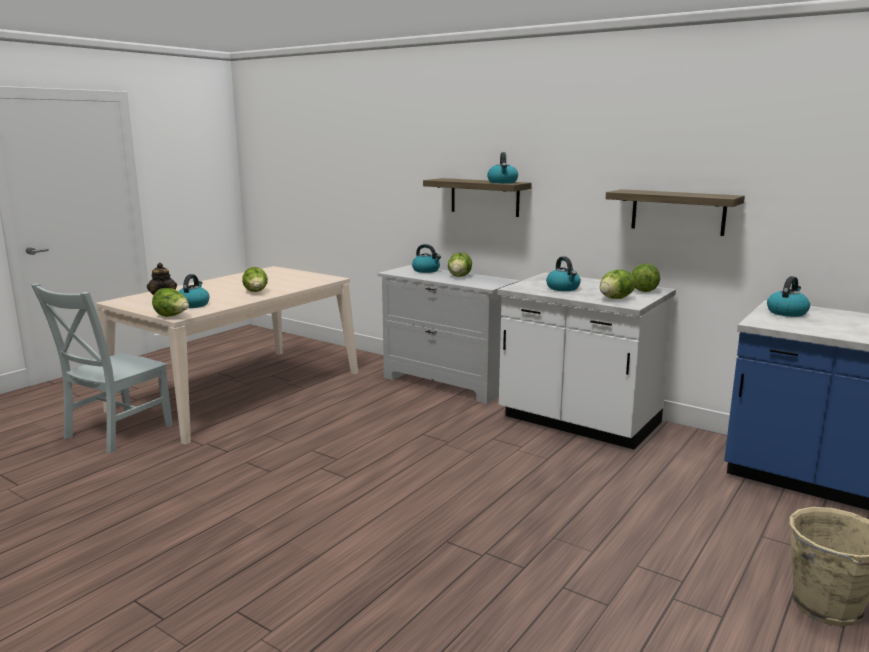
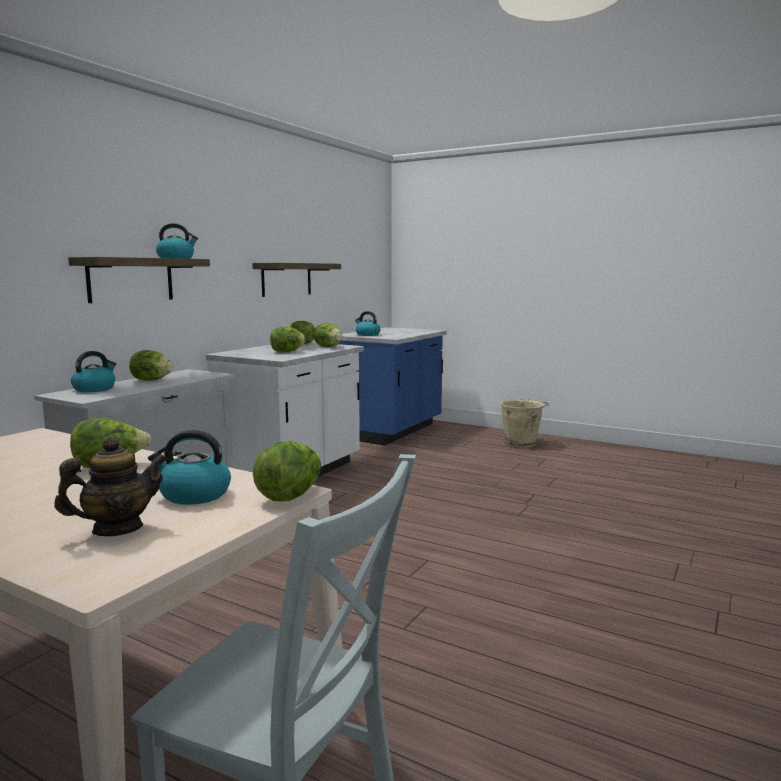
camera: 95 degrees left, 5 degrees down
kettle [546,256,581,291] -> lettuce [270,327,306,353]

